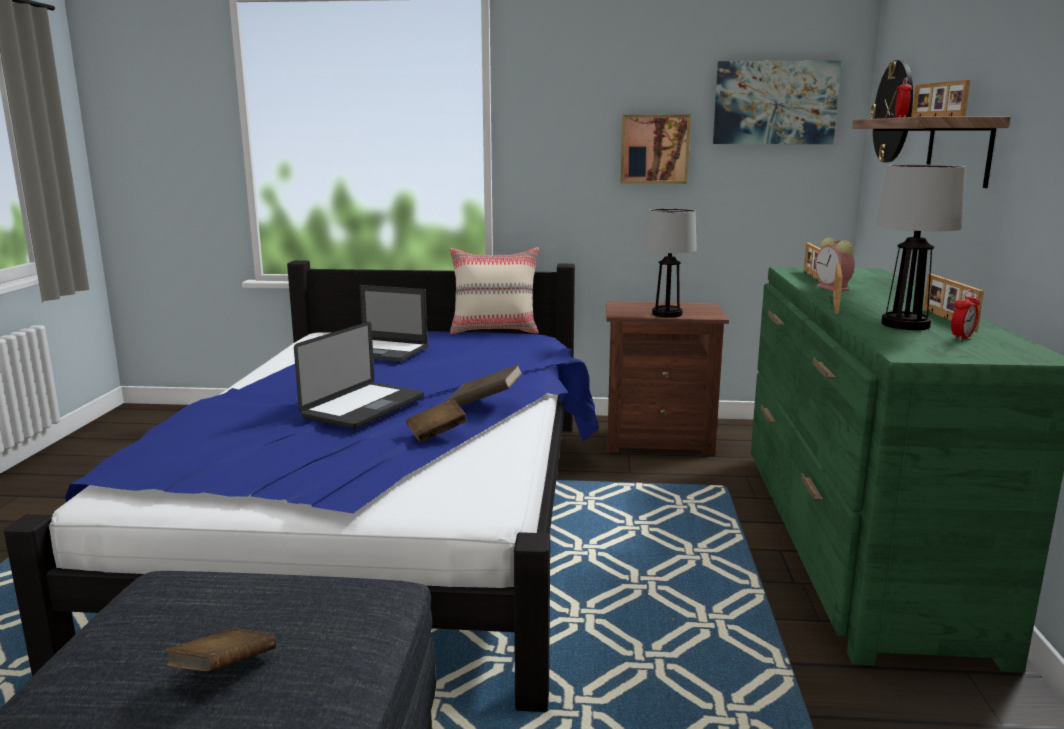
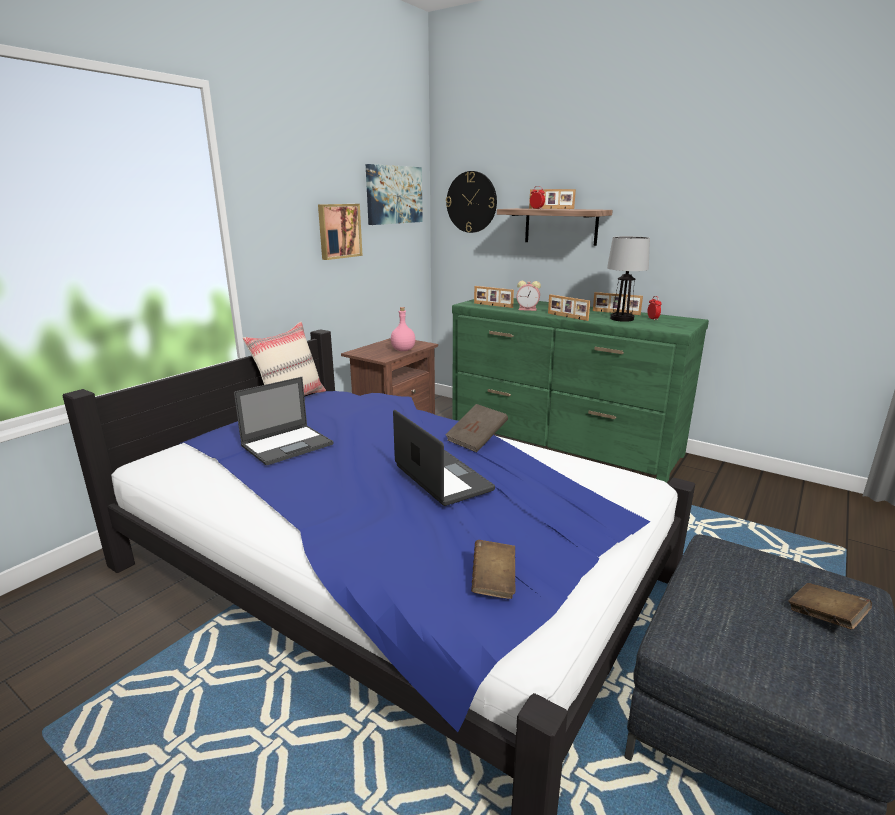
camera: 60 degrees left, 5 degrees up
brown book [406,399,467,442] -> brown book moved to [471,540,515,599]
table lamp [644,208,697,318] -> pink bottle [391,307,415,351]

